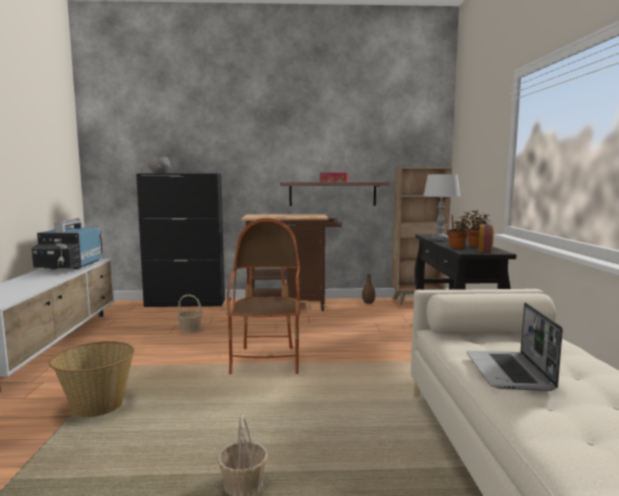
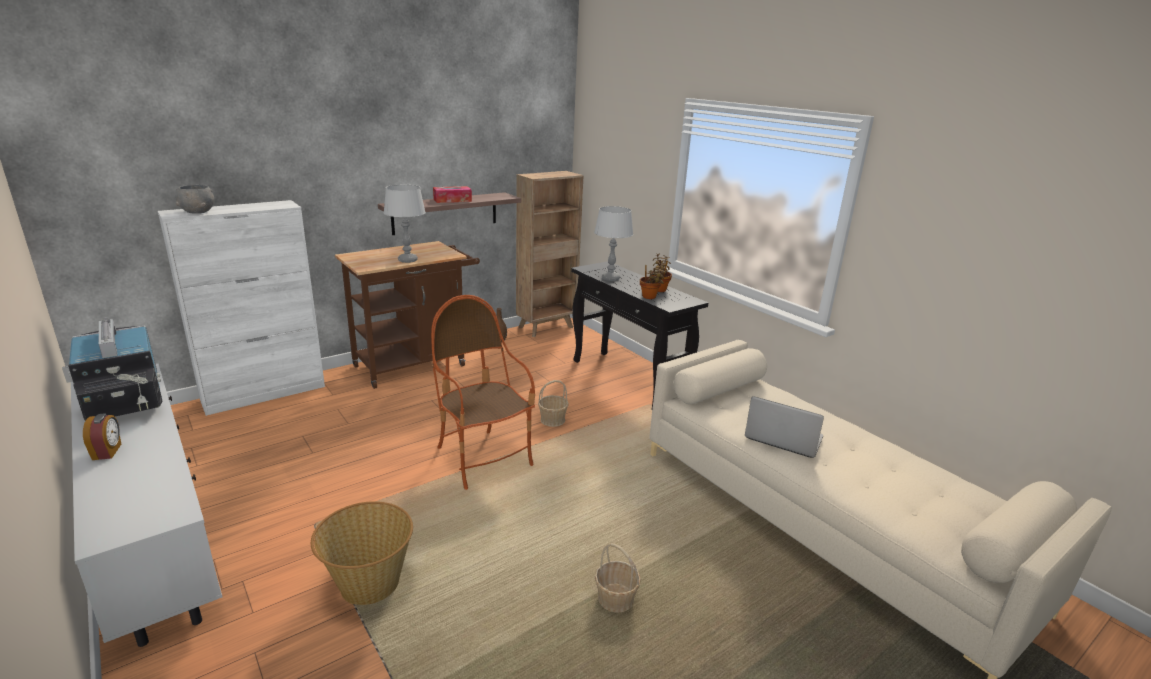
camera: 35 degrees left, 15 degrees up
black cabinet [136,174,225,307] -> white cabinet [158,200,325,416]
basket [177,295,203,333] -> basket moved to [538,380,569,427]
laptop [466,302,563,391] -> laptop turned 150 degrees clockwise [745,396,824,458]
alarm clock [478,223,494,253] -> alarm clock moved to [83,413,121,460]
none -> grey table lamp [384,185,426,263]

